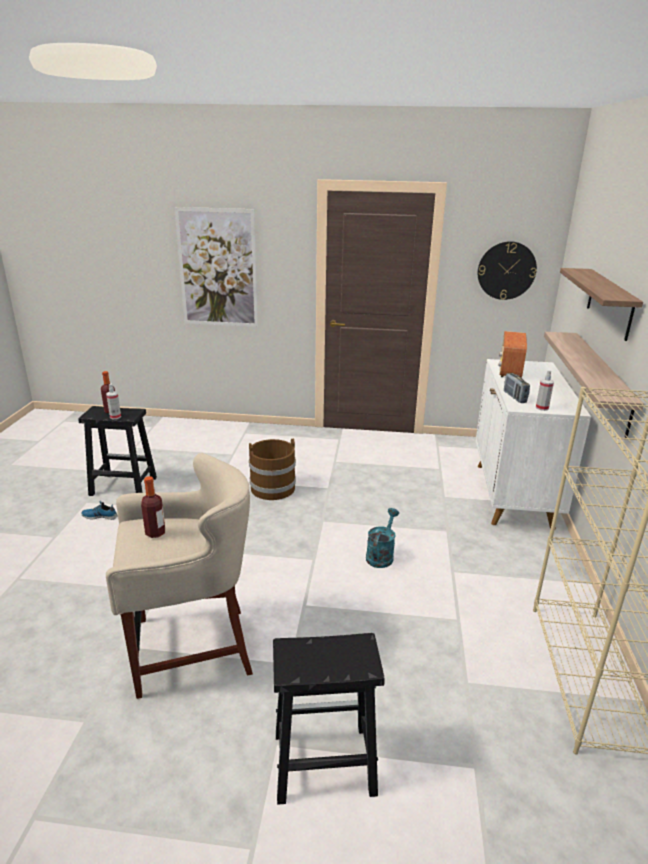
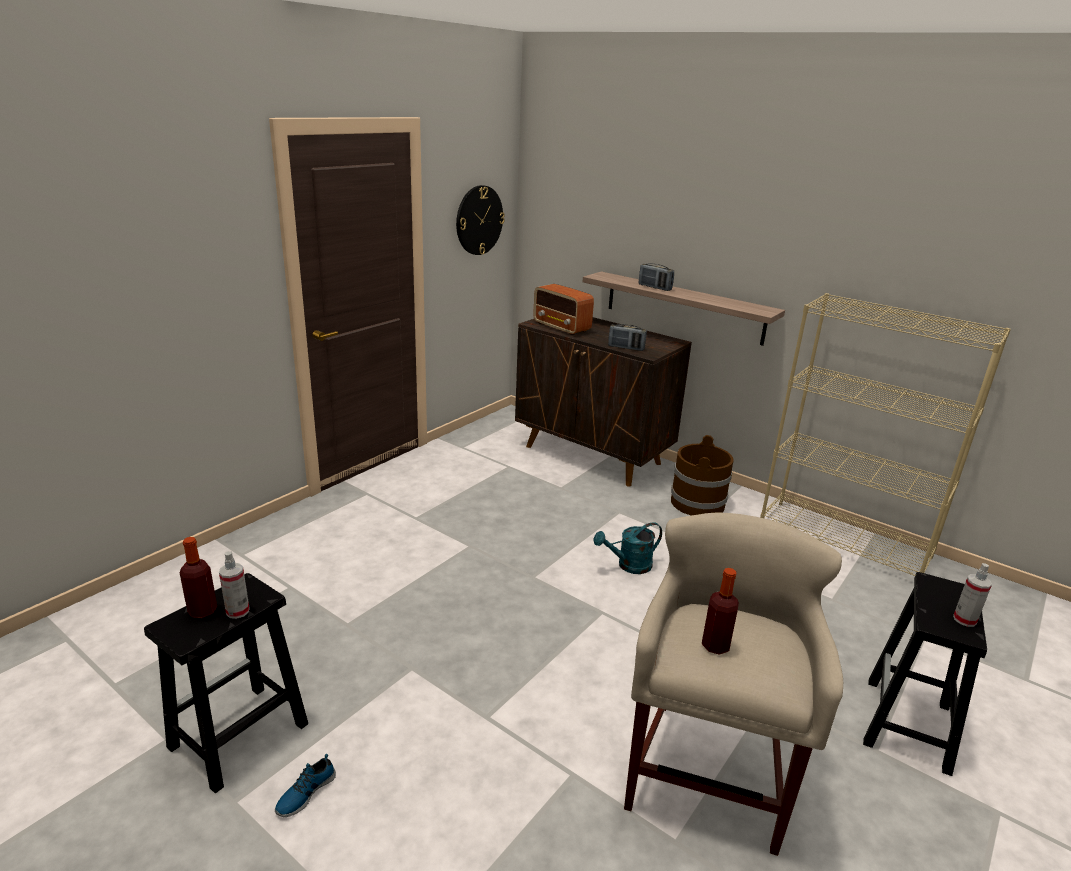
camera: 60 degrees left, 0 degrees up
picture [174,207,258,327] -> none
brown bucket [249,438,296,500] -> brown bucket moved to [671,435,734,516]
turquoise watering can [366,508,399,568] -> turquoise watering can turned 75 degrees counterclockwise [593,522,662,574]
white cabinet [476,359,591,529] -> brown cabinet [515,317,692,487]
spray bottle [536,370,554,411] -> spray bottle moved to [953,563,992,627]
shelf [560,268,643,341] -> none
none -> radio [639,263,674,291]

